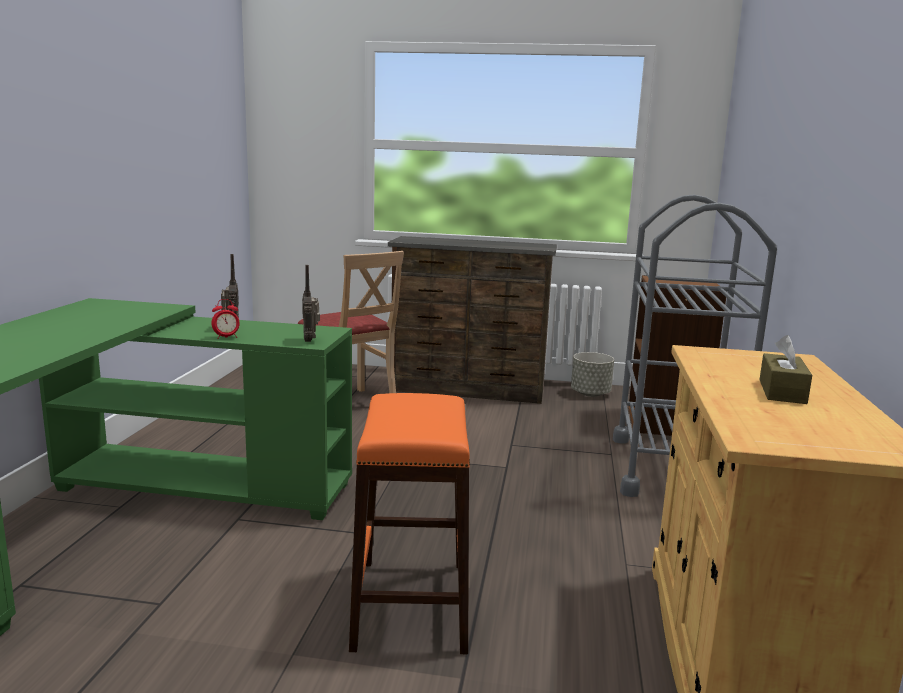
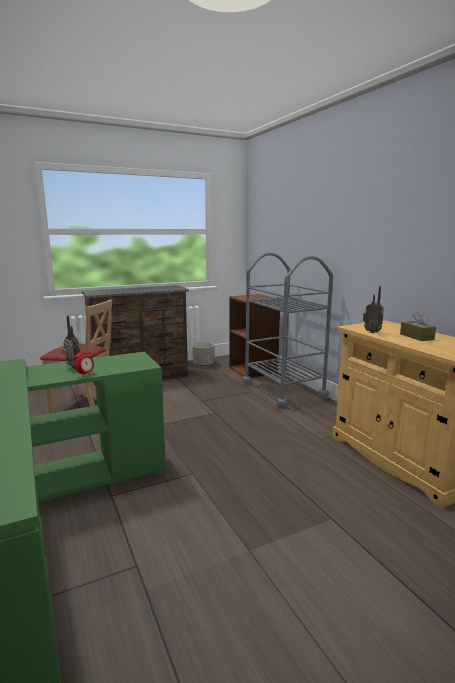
camera: 35 degrees left, 0 degrees up
radio [302,265,320,342] -> radio moved to [363,286,384,333]
orange stool [349,393,470,654] -> none

